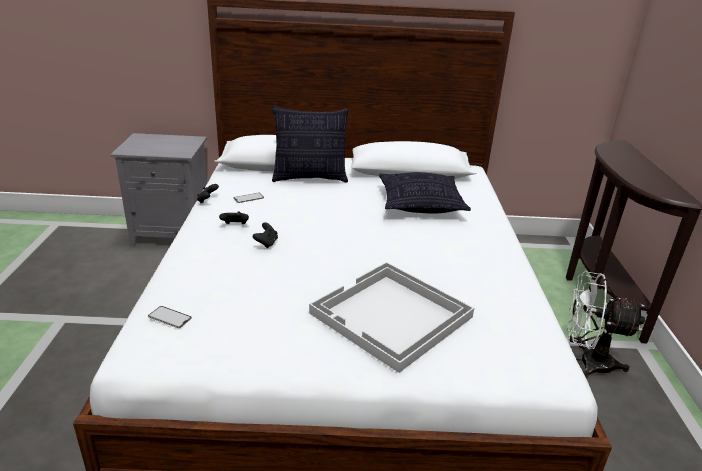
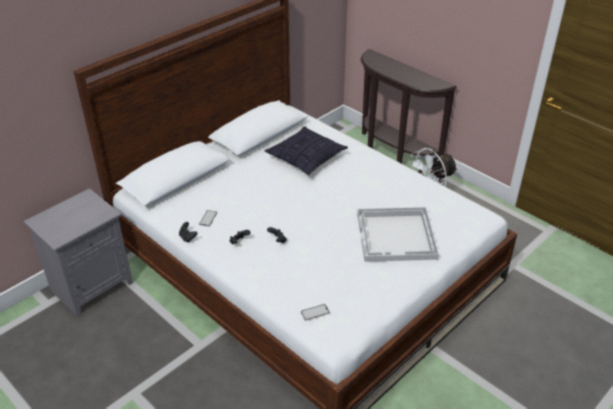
camera: 45 degrees left, 10 degrees up
pillow [272,106,348,183] -> none

